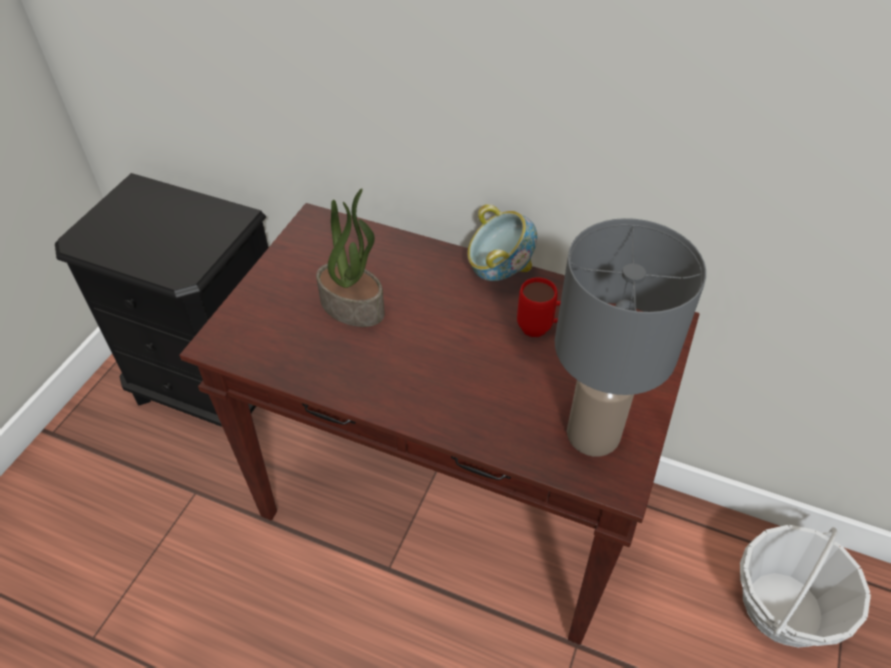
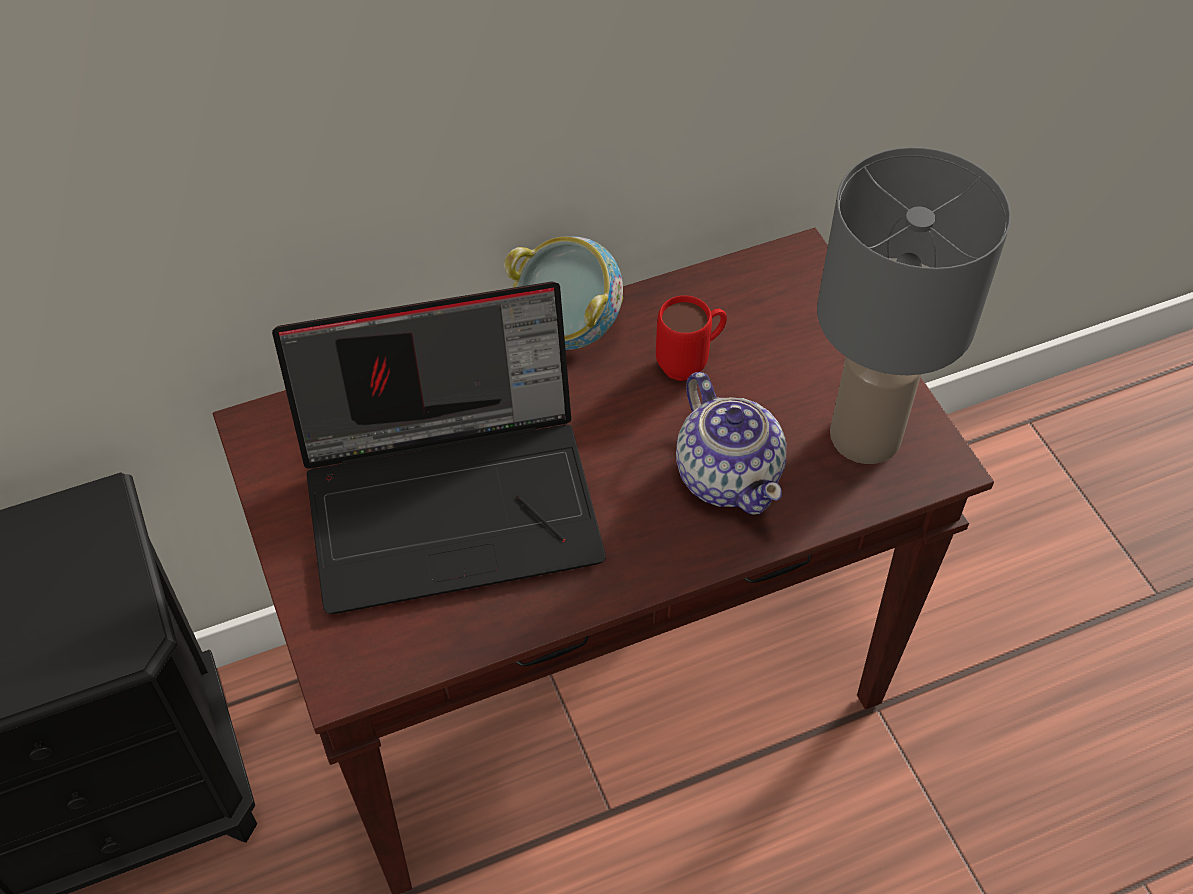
camera: 45 degrees left, 5 degrees up
potted plant [316,188,385,327] -> laptop [272,282,606,614]
basket [740,525,871,648] -> none
none -> teapot [676,372,786,514]

